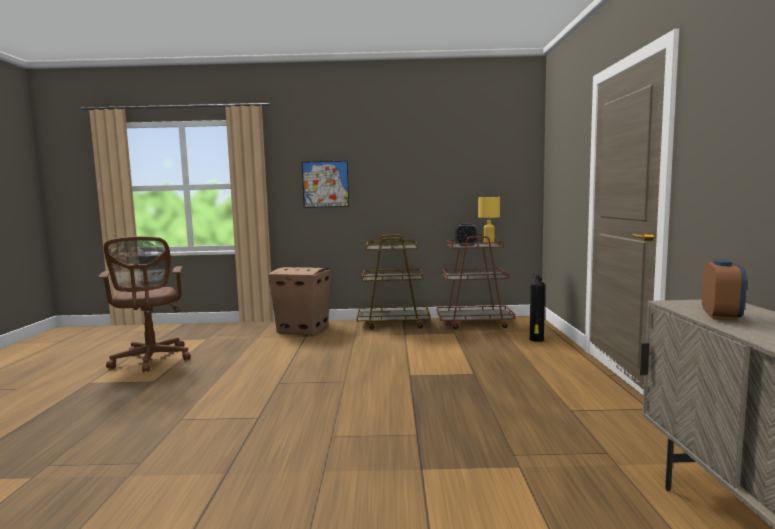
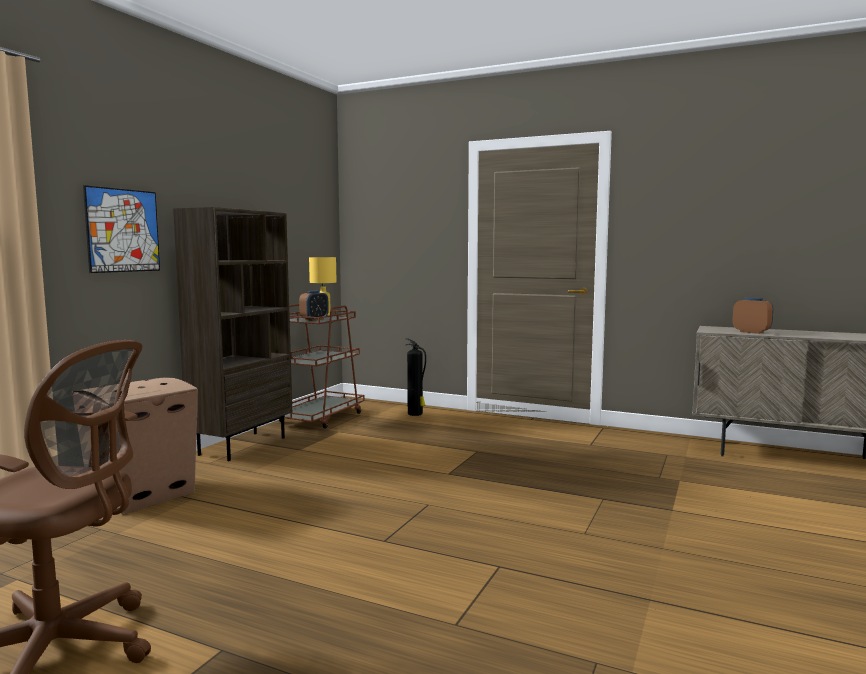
camera: 65 degrees left, 0 degrees up
brown cart [357,235,430,330] -> brown bookcase [173,207,292,461]

